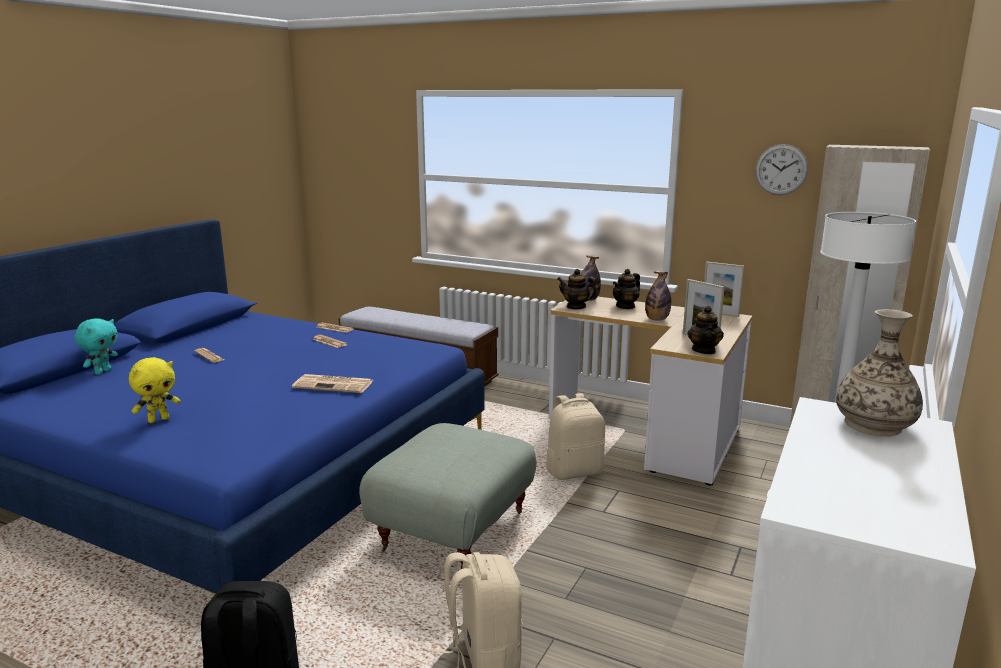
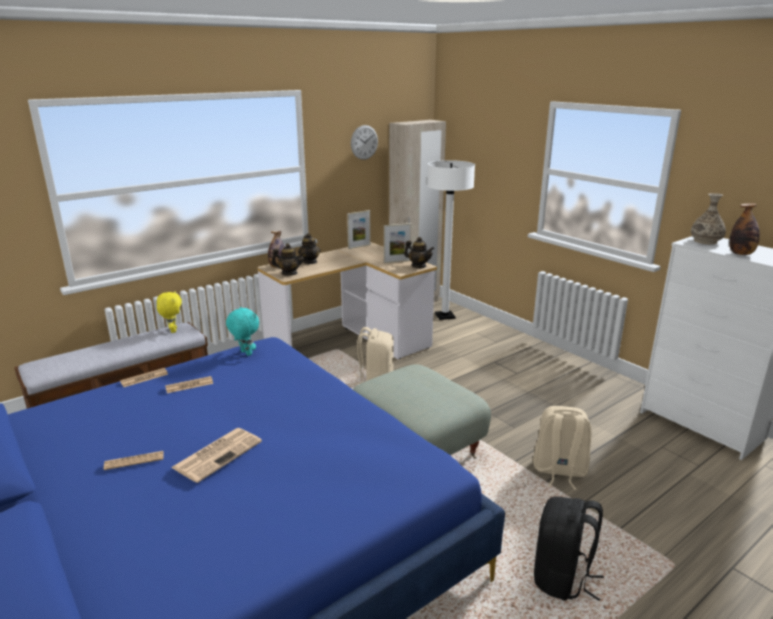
camera: 65 degrees left, 5 degrees up
turquoise plush toy [75,318,118,375] -> turquoise plush toy moved to [226,306,259,356]
yellow plush toy [129,357,181,423] -> yellow plush toy moved to [157,291,182,333]
newspaper [292,374,373,393] -> newspaper moved to [171,428,262,483]
teapot [558,269,598,310] -> teapot turned 135 degrees counterclockwise [271,243,305,276]
bottle [645,271,671,321] -> bottle moved to [729,203,760,255]

